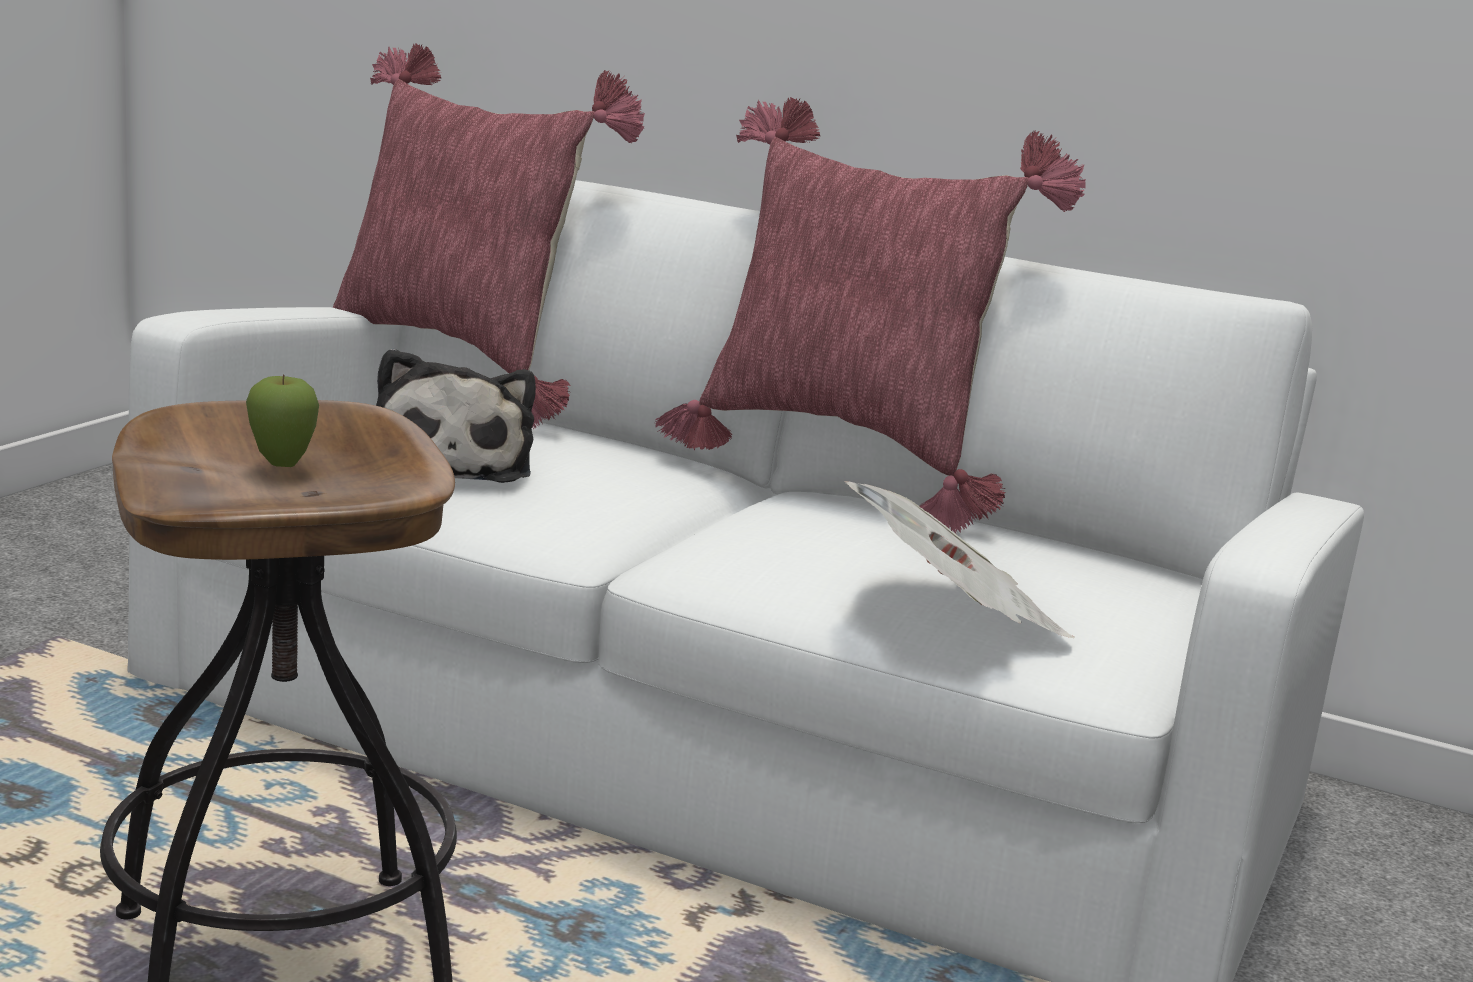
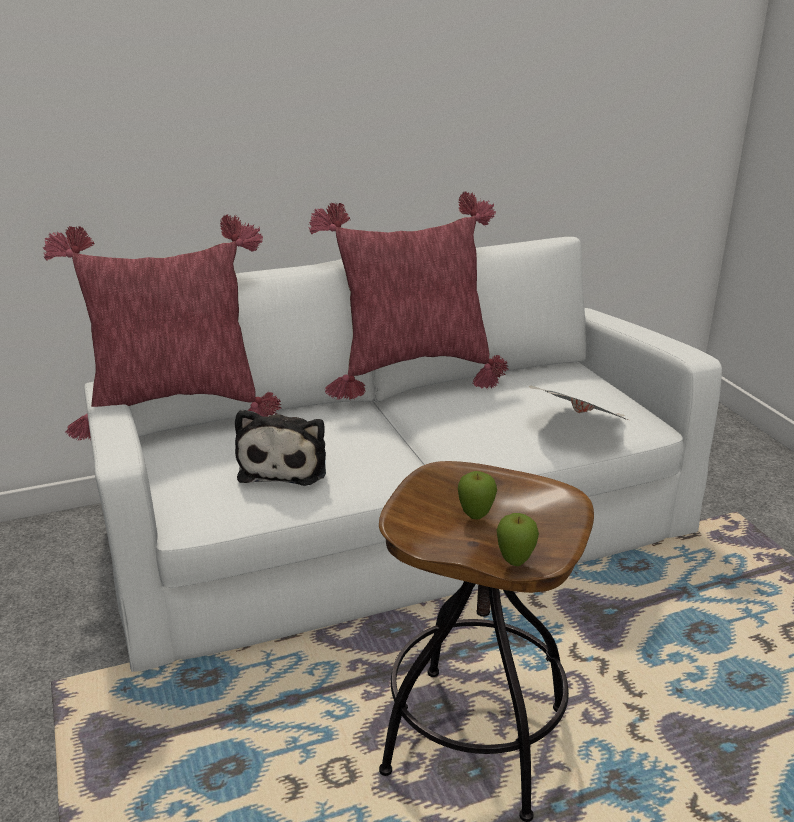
camera: 45 degrees left, 10 degrees up
plush toy [376,348,536,483] -> plush toy turned 60 degrees clockwise [235,409,326,486]
none -> apple [496,513,539,566]

